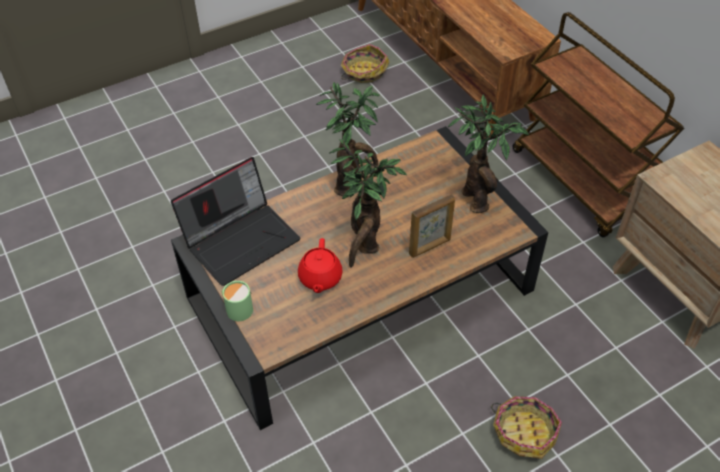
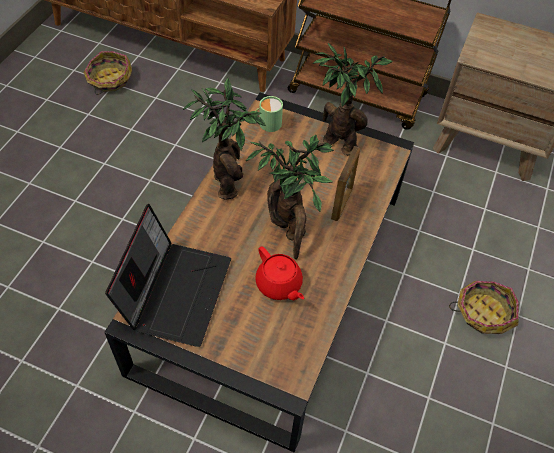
camera: 40 degrees left, 5 degrees up
green mug [222,281,253,321] -> green mug moved to [255,96,283,132]

